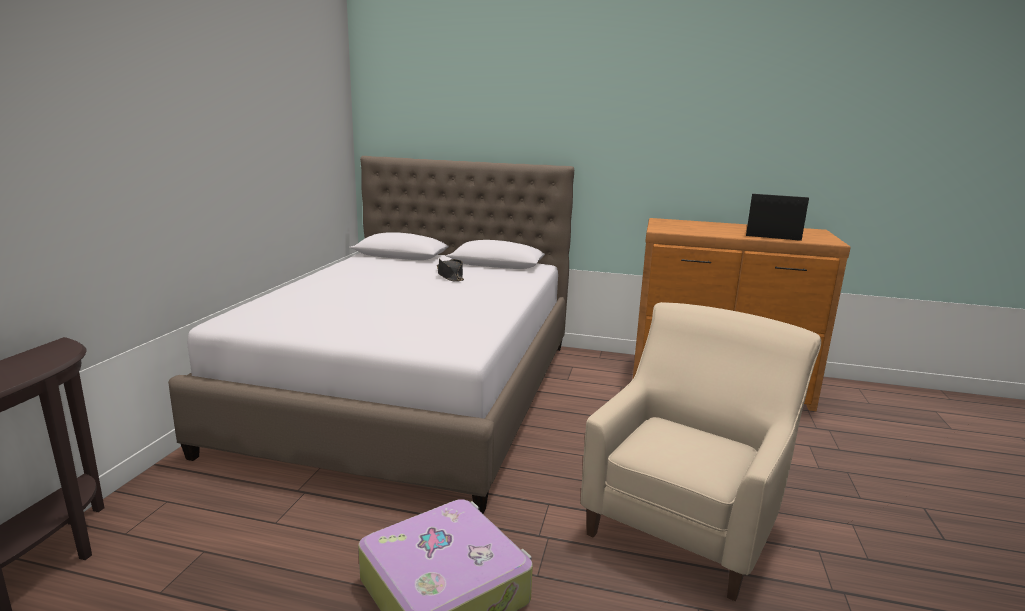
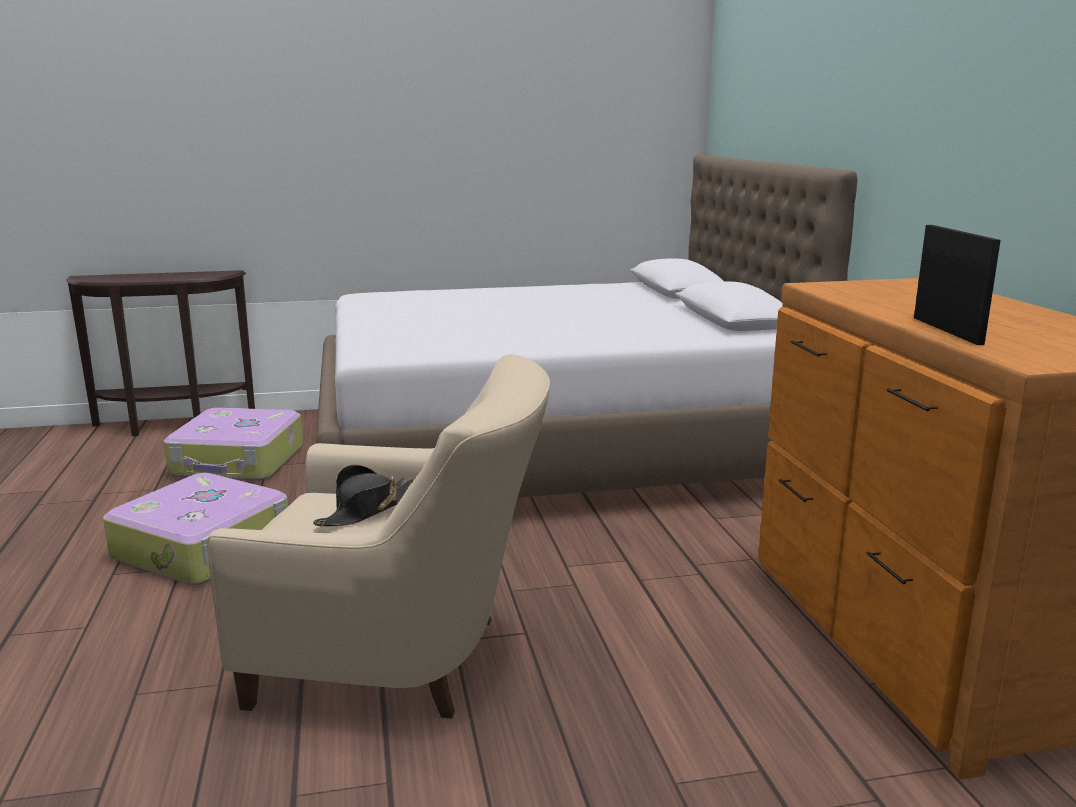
camera: 65 degrees right, 0 degrees up
black hat [437,259,464,282] -> black hat moved to [313,465,414,526]
none -> suitcase [164,408,303,481]

